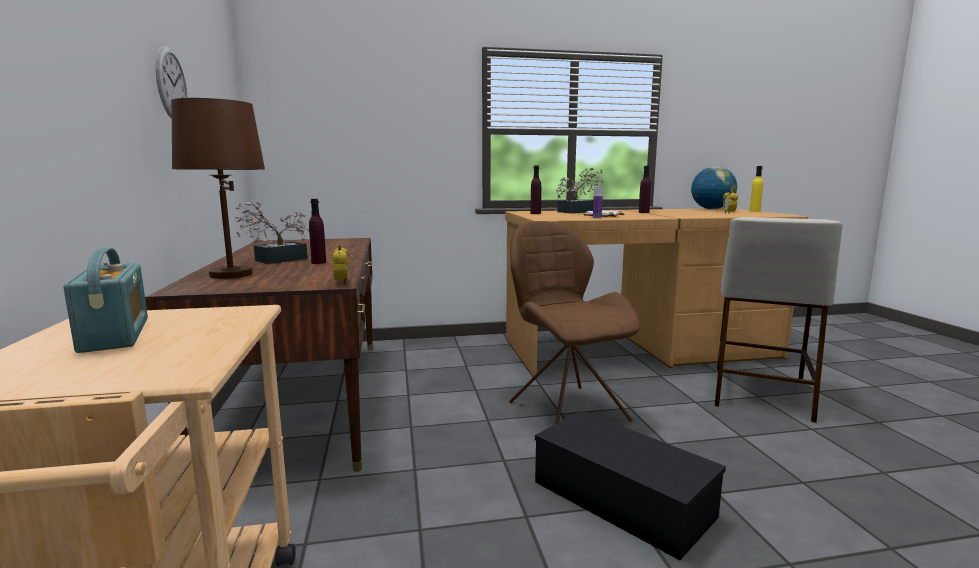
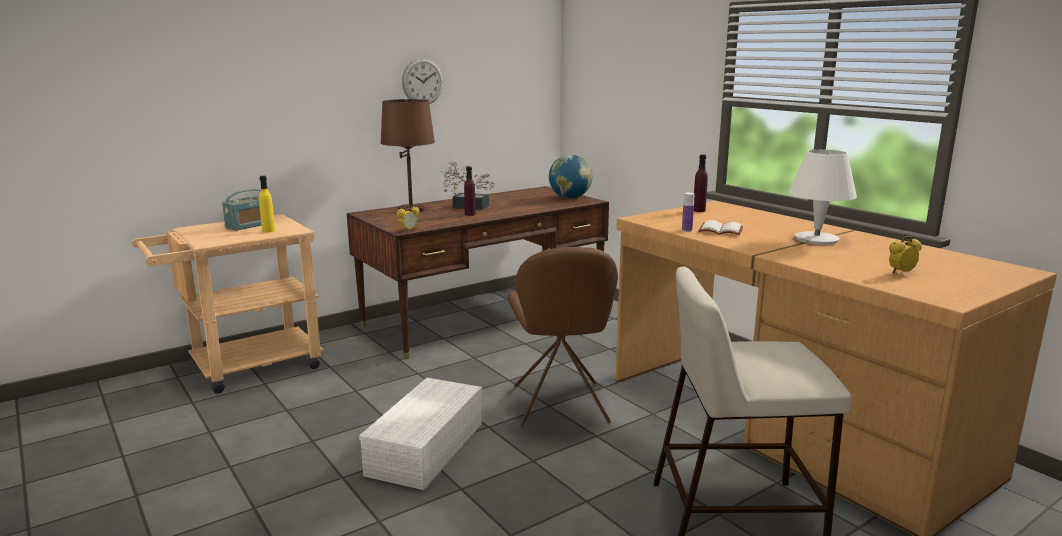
camera: 65 degrees right, 5 degrees up
brown chair [509,221,641,424] -> brown chair turned 135 degrees clockwise [508,247,618,427]
black storage box [535,411,726,560] -> white storage box [359,378,482,490]
potted plant [556,168,604,213] -> none
purple bottle [639,166,651,213] -> white table lamp [788,149,857,245]
globe [691,166,737,209] -> globe moved to [549,154,592,199]
yellow bottle [749,166,763,212] -> yellow bottle moved to [259,176,275,233]

